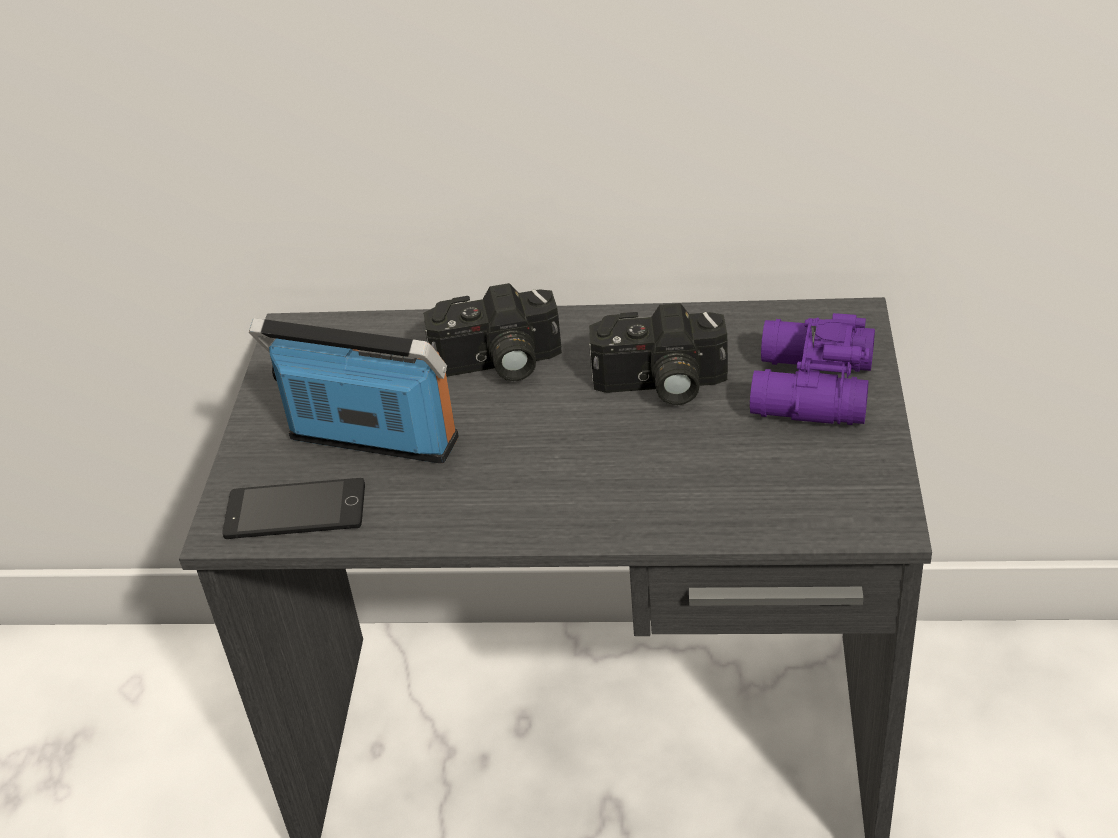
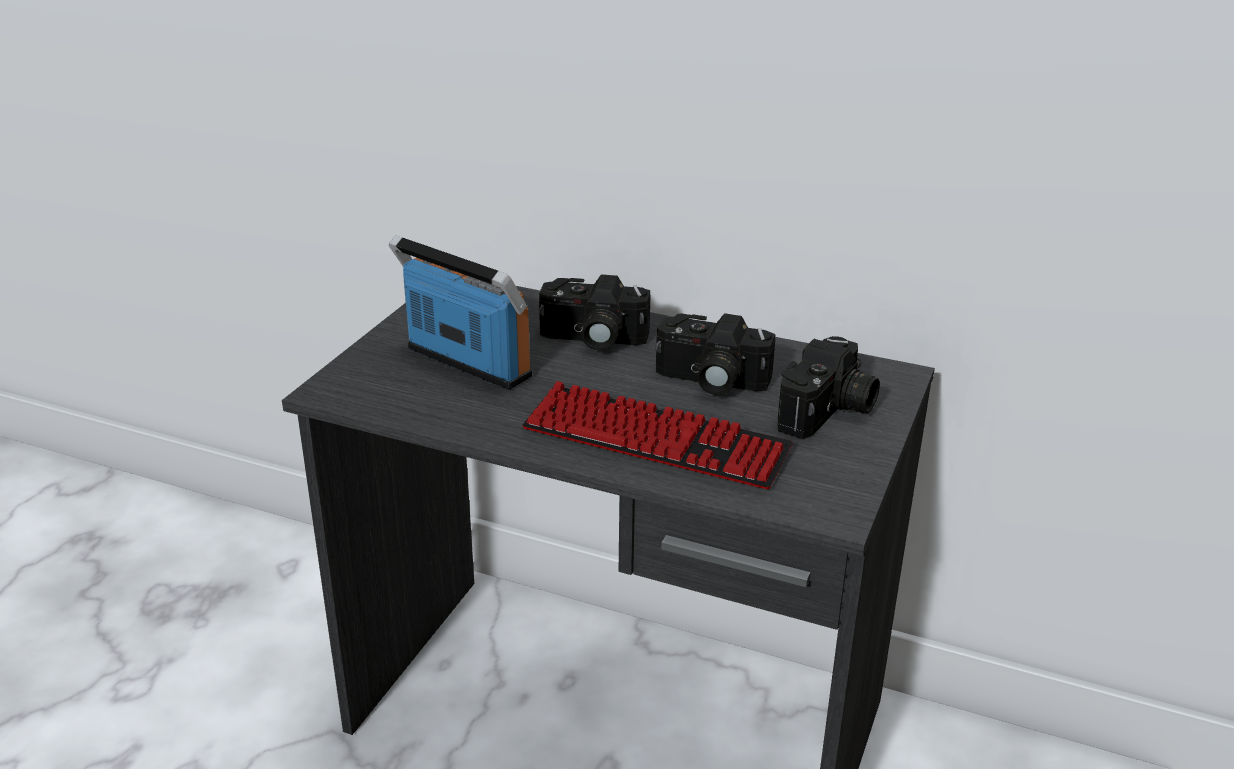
camera: 15 degrees right, 10 degrees down
phone [222,478,365,539] -> none
purple binoculars [750,313,875,425] -> camera [778,336,880,439]
none -> keyboard [522,381,793,489]

